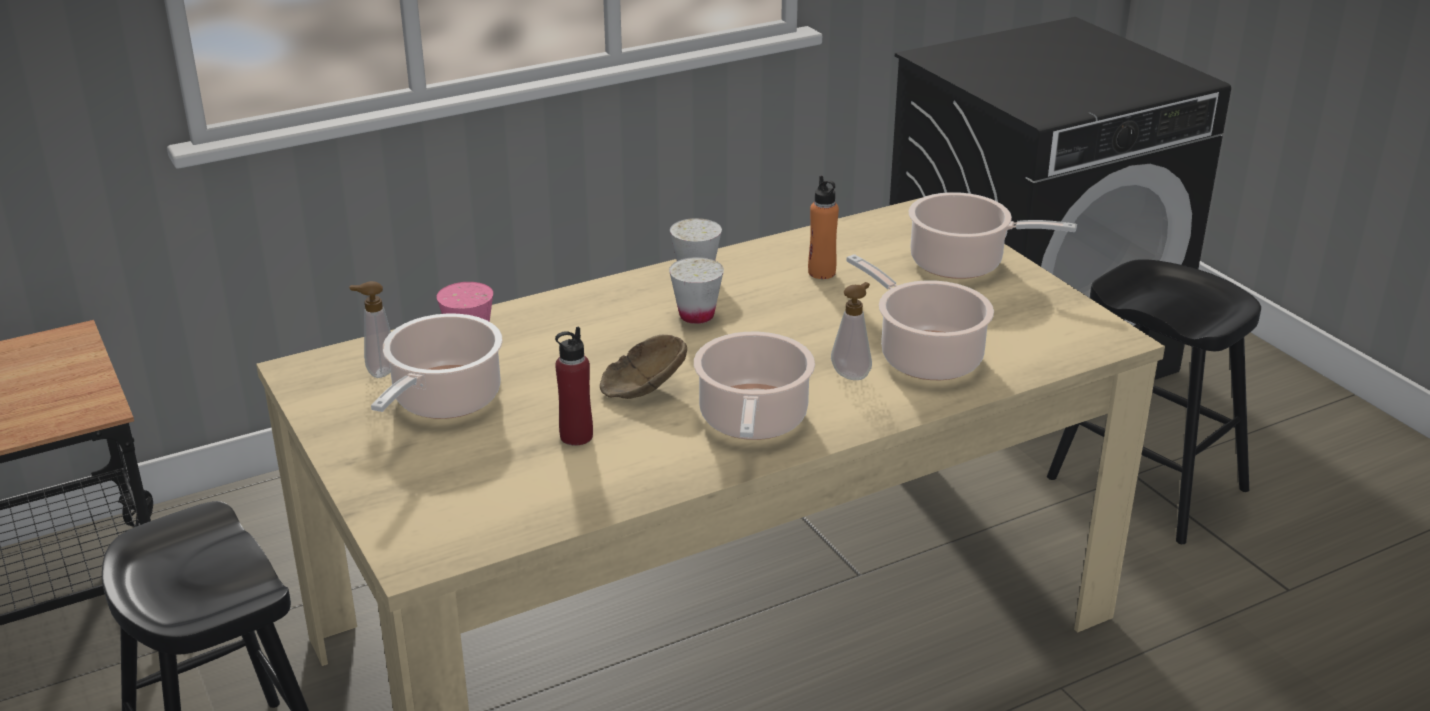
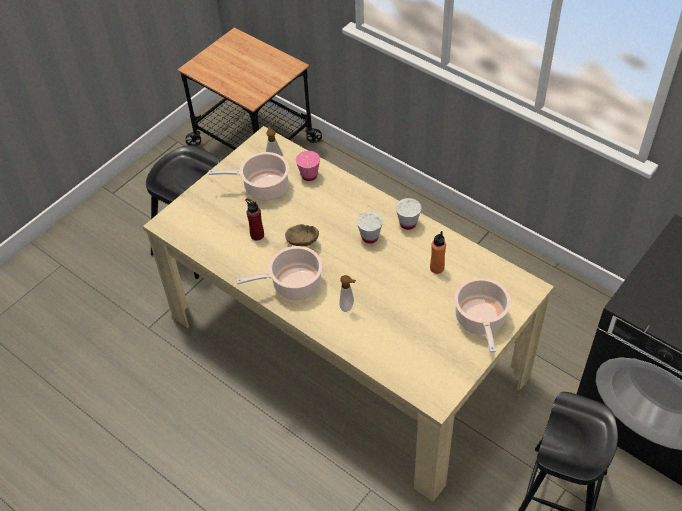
camera: 70 degrees right, 20 degrees up
cooking pot [846,254,994,380] -> none

